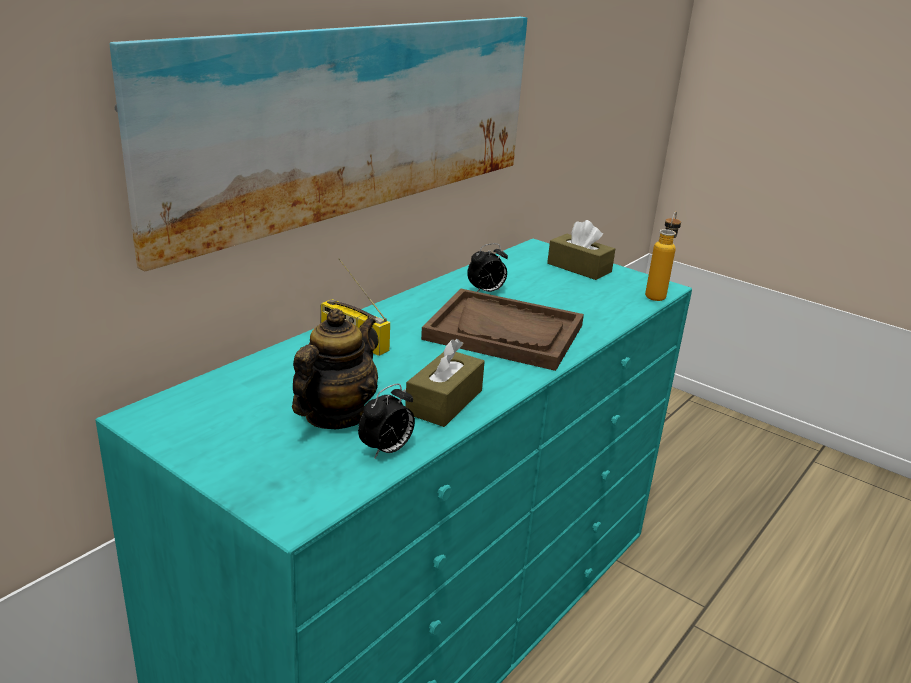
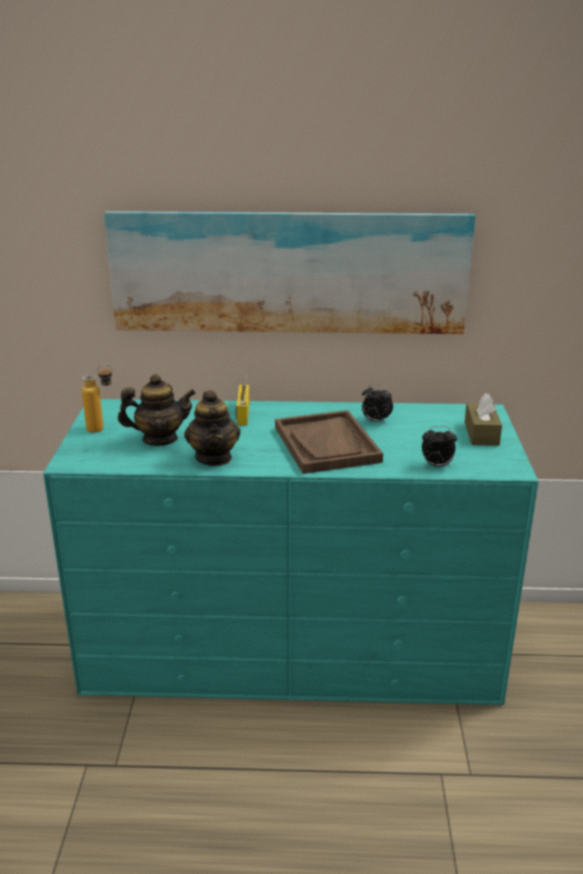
camera: 55 degrees right, 0 degrees up
alarm clock [358,383,415,459] -> alarm clock moved to [422,426,457,467]
brown tissue box [405,339,485,427] -> teapot [184,390,241,466]
bottle [645,211,681,301] -> bottle moved to [82,364,113,433]

